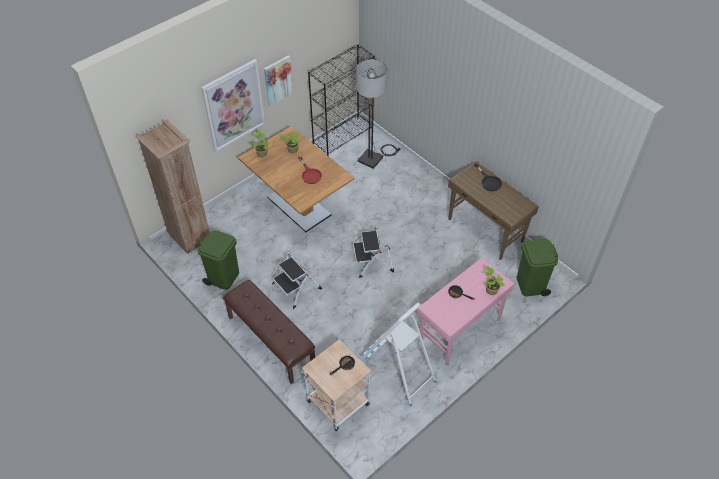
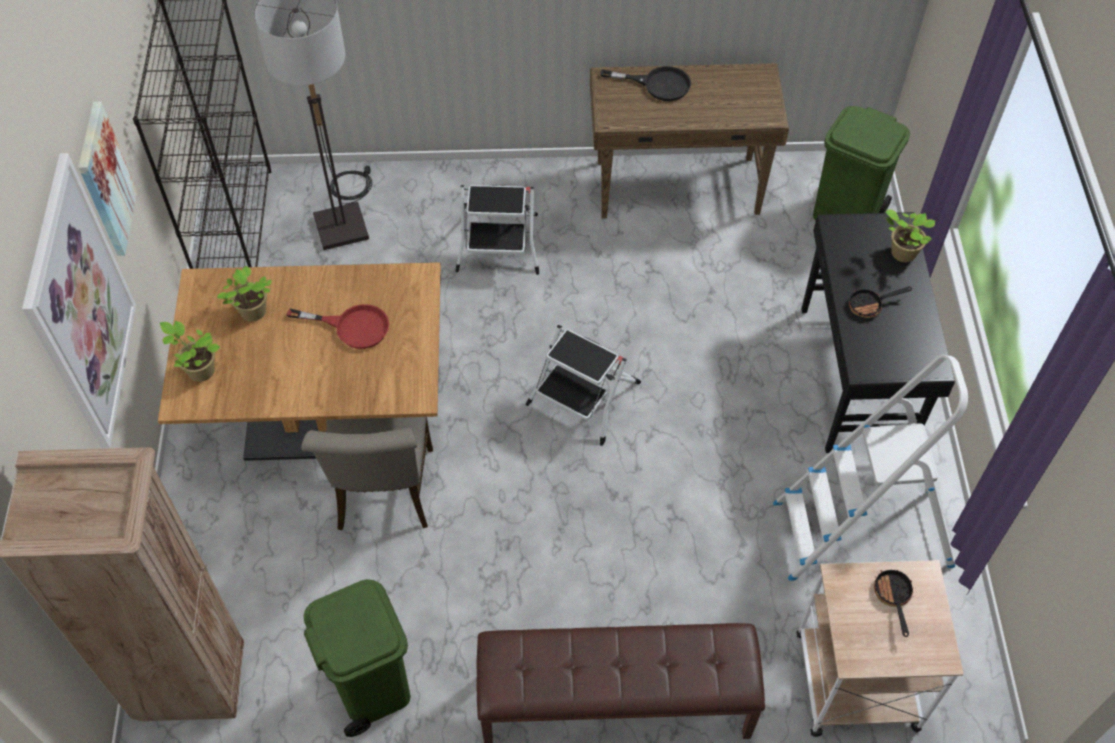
camera: 50 degrees left, 5 degrees up
step ladder [272,254,322,309] -> step ladder moved to [455,185,539,275]
pink console table [417,258,515,366] -> black console table [801,212,955,453]
none -> beige chair [301,417,433,530]

